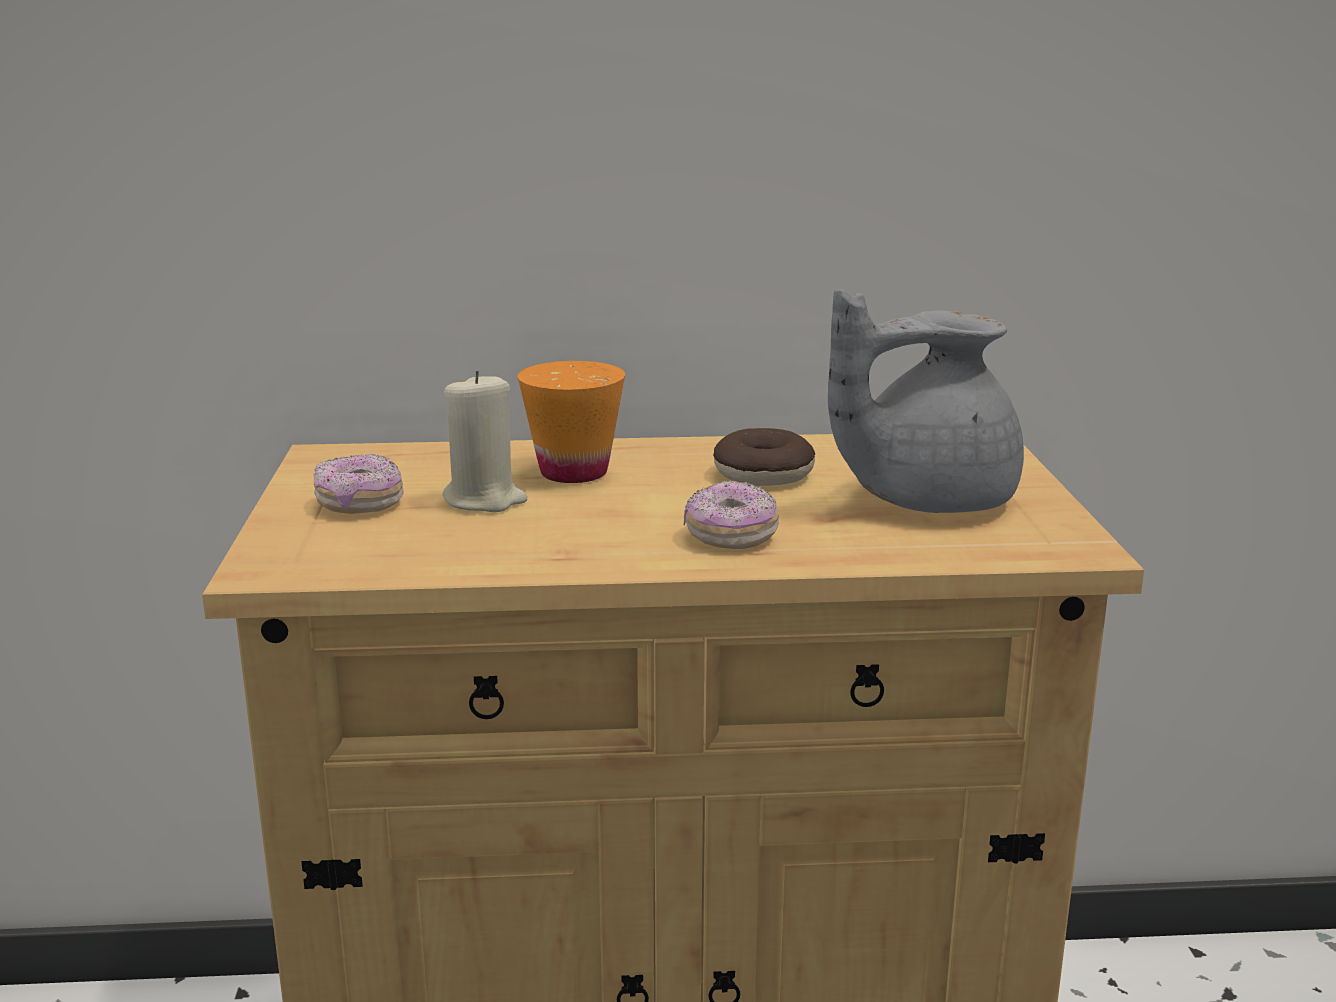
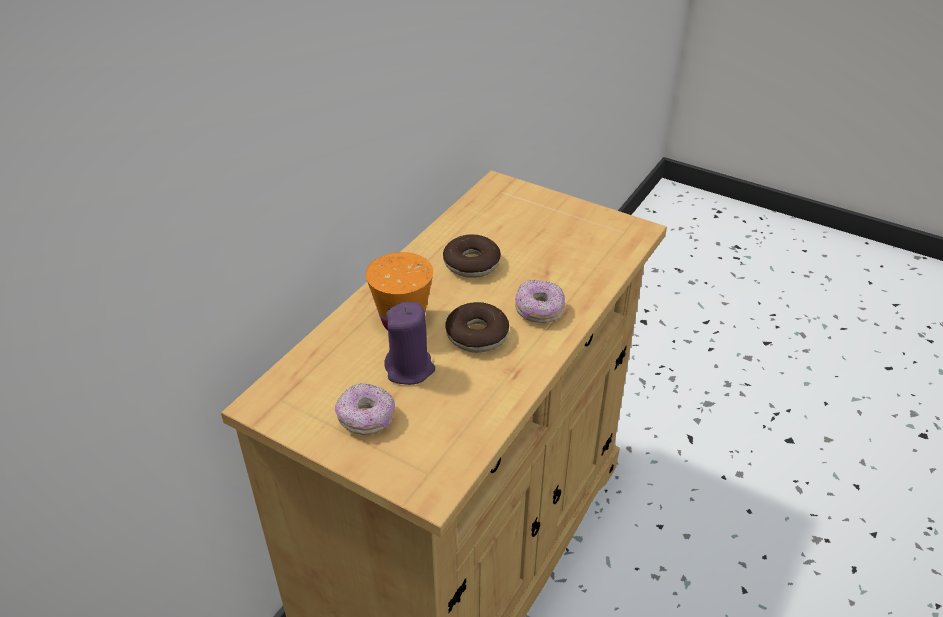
camera: 55 degrees left, 20 degrees up
beige candle [443,370,527,512] -> purple candle [385,301,435,385]
grey teapot [828,290,1024,513] -> none
none -> donut [445,302,509,353]

